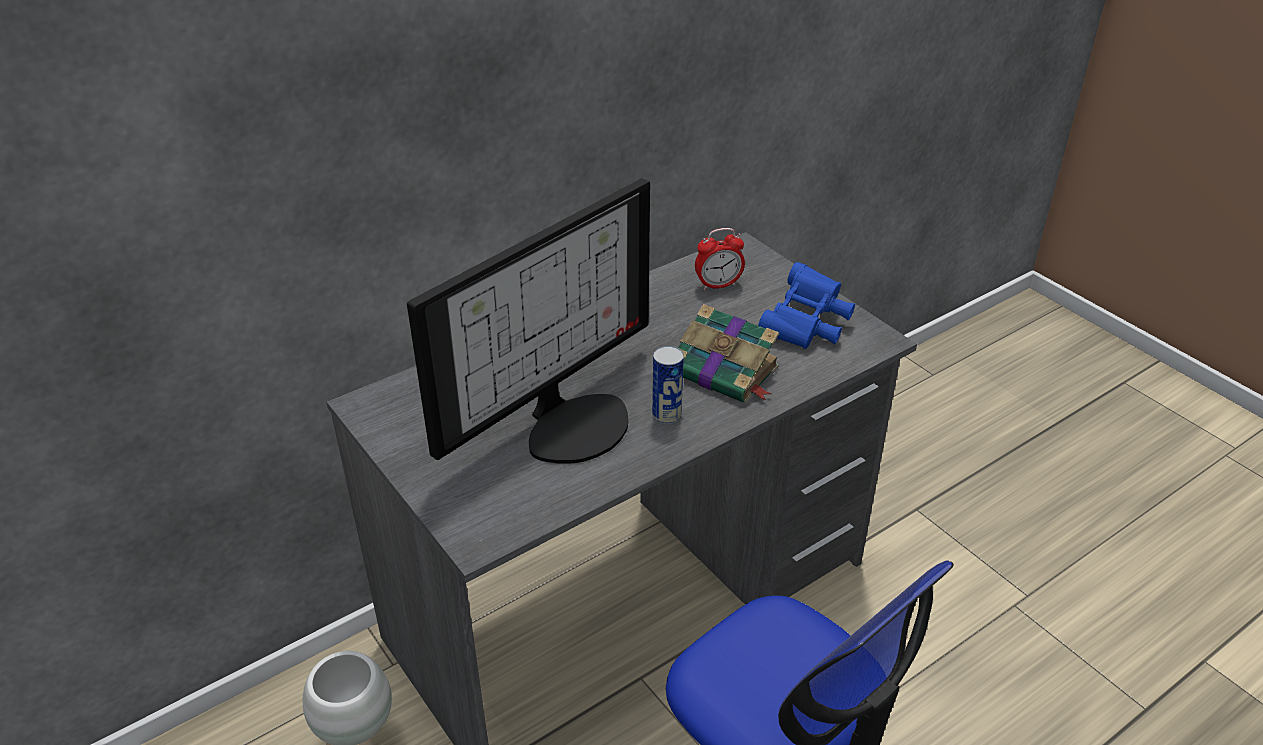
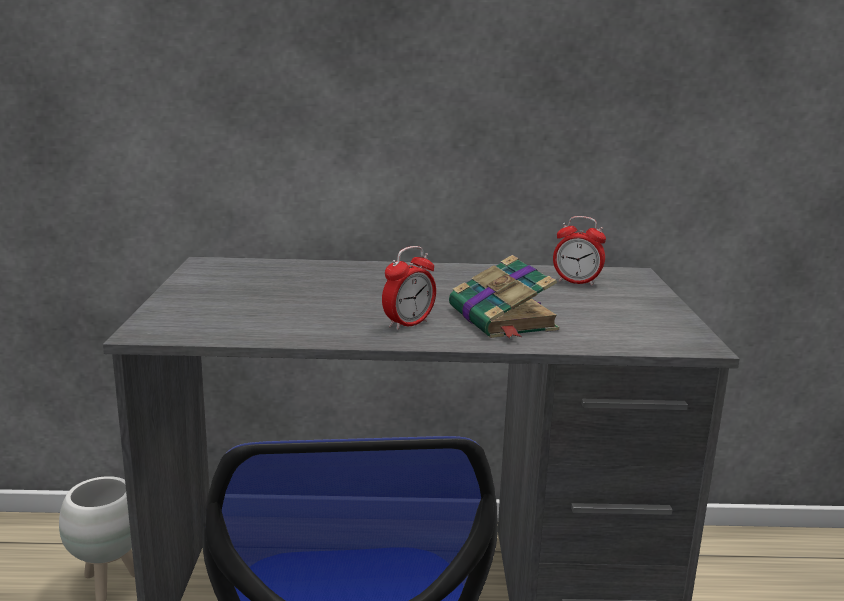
camera: 35 degrees right, 20 degrees down
monitor [407,178,650,464] -> none
can [652,346,684,424] -> alarm clock [382,246,436,330]
blue binoculars [758,262,855,349] -> none

